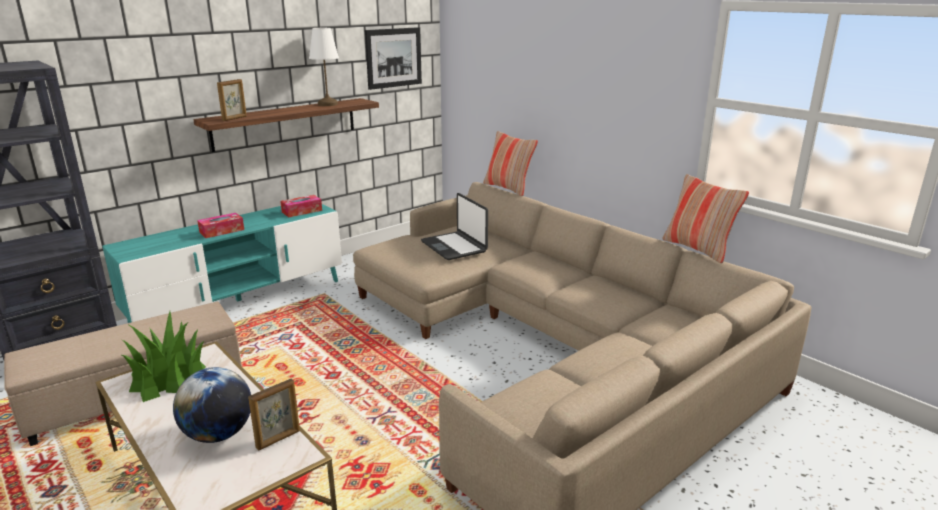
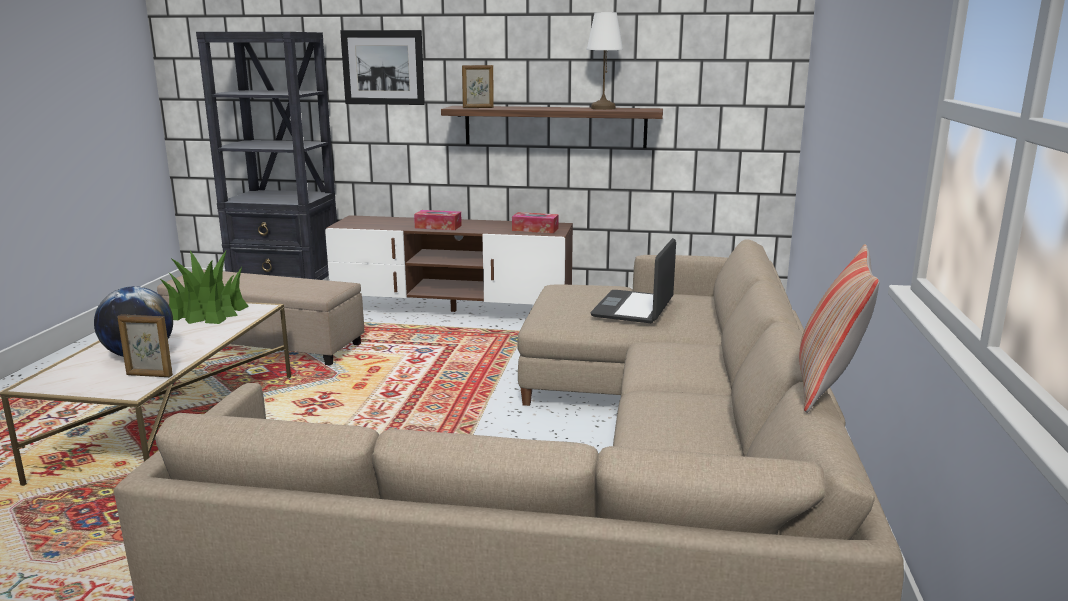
camera: 50 degrees right, 5 degrees down
turquoise tv stand [102,204,342,323] -> brown tv stand [325,215,573,312]
picture [365,27,422,90] -> picture moved to [340,30,425,105]
pillow [483,131,538,196] -> none

